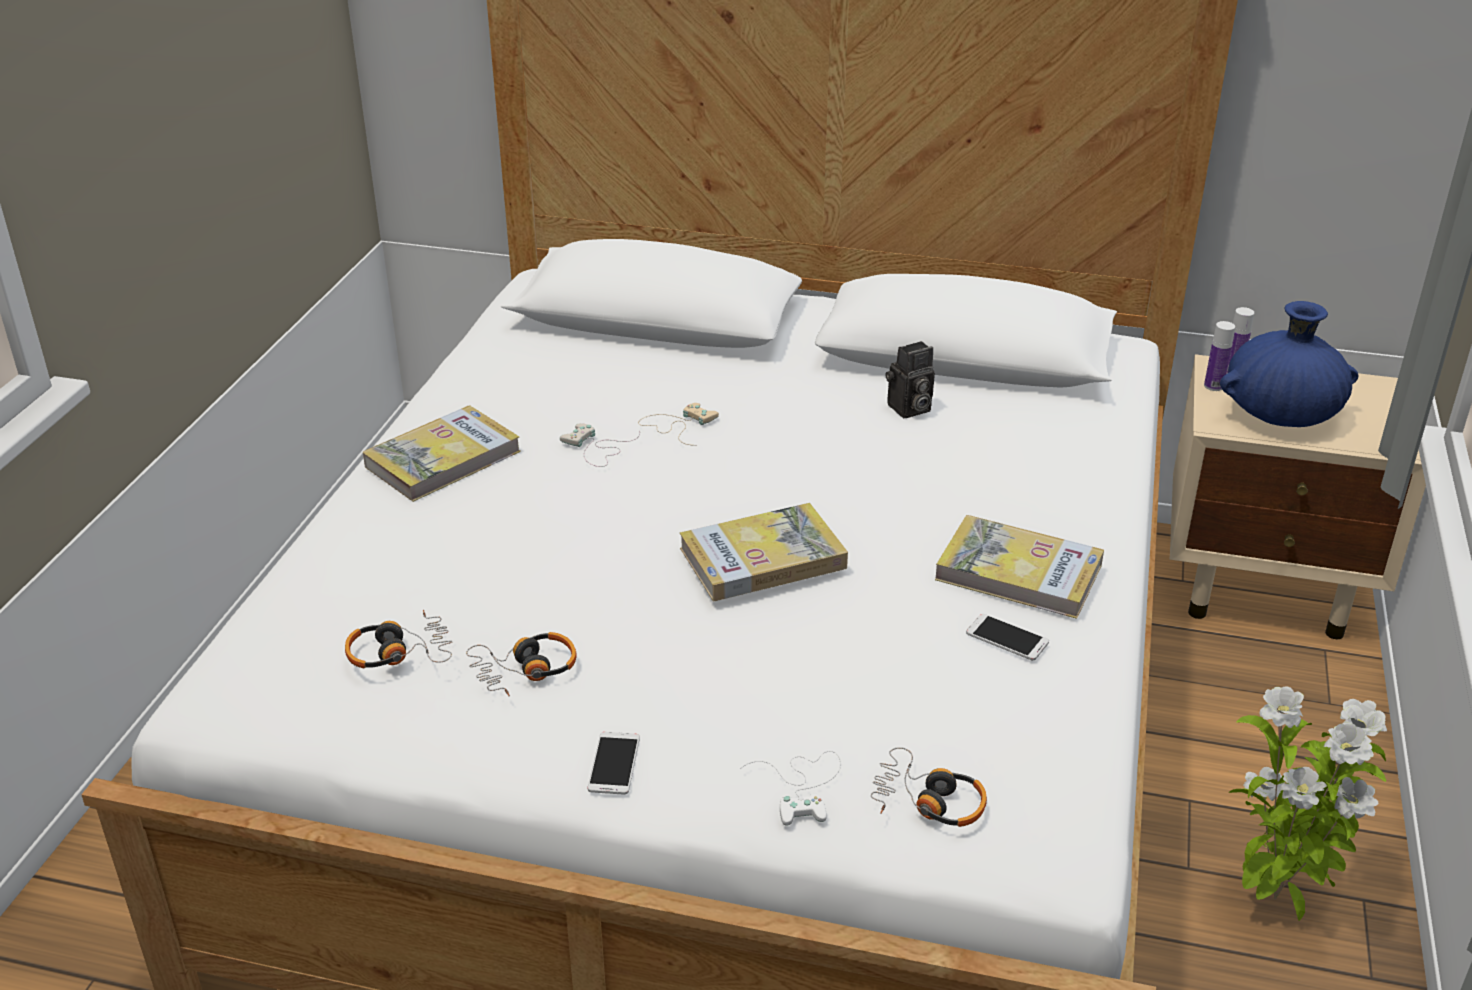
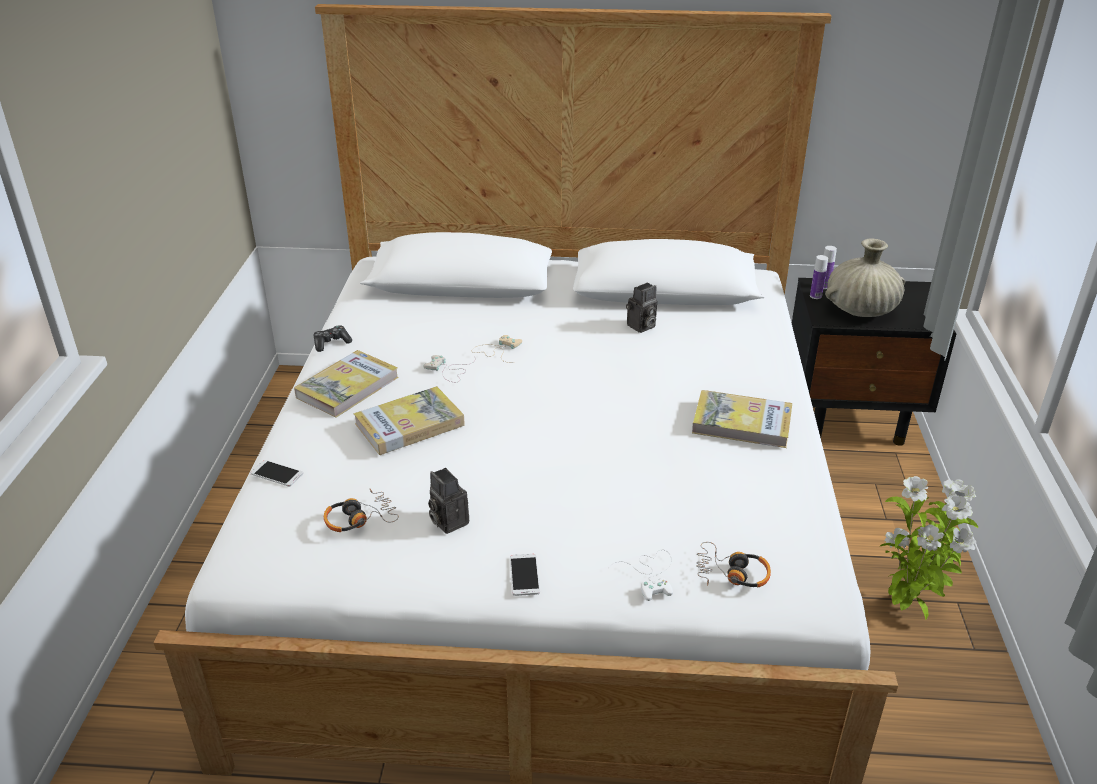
camera: 10 degrees left, 0 degrees up
headphones [466,632,577,696] -> camera [428,468,469,534]
book [680,503,848,601] -> book moved to [353,386,465,455]
phone [966,614,1049,660] -> phone moved to [250,460,303,487]
beige nightstand [1170,354,1426,639] -> black nightstand [792,278,956,446]
blue vase [1220,301,1358,427] -> beige vase [825,239,905,317]
none -> game controller [313,325,352,352]

